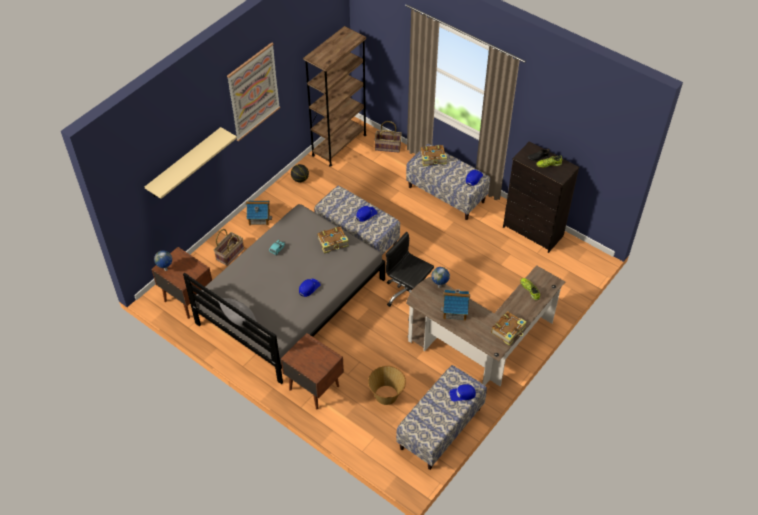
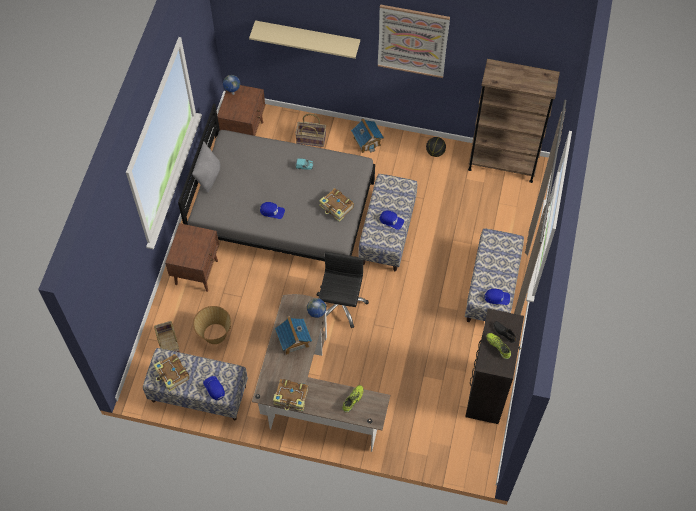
camera: 65 degrees right, 10 degrees up
basket [375,121,402,152] -> basket moved to [154,321,180,352]
book [421,145,447,166] -> book moved to [154,354,190,392]

